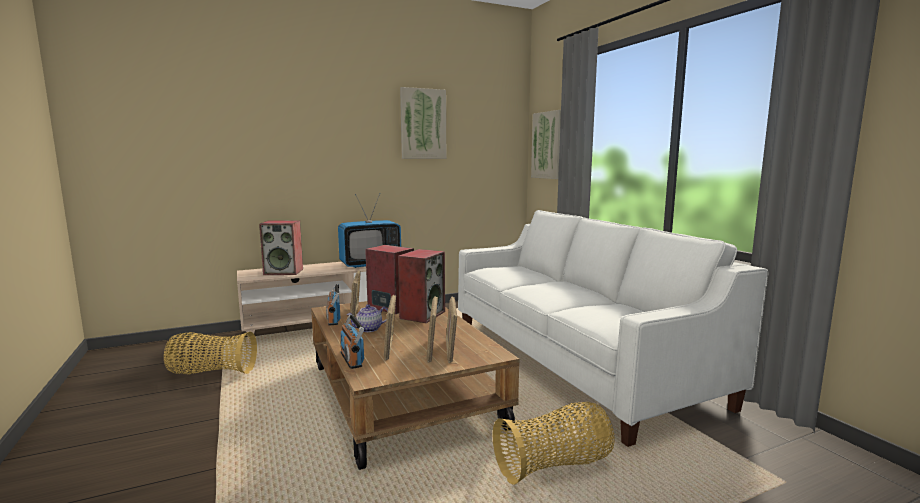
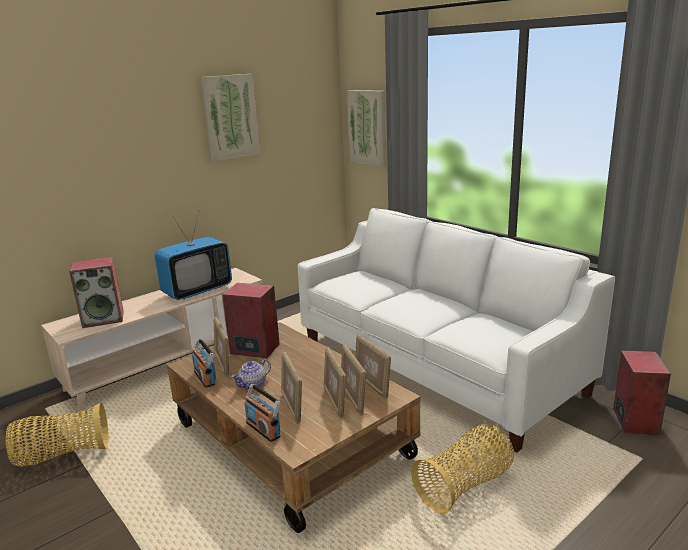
camera: 15 degrees left, 10 degrees up
speaker [398,249,445,323] -> speaker moved to [613,351,671,435]
none -> picture frame [355,334,391,399]

